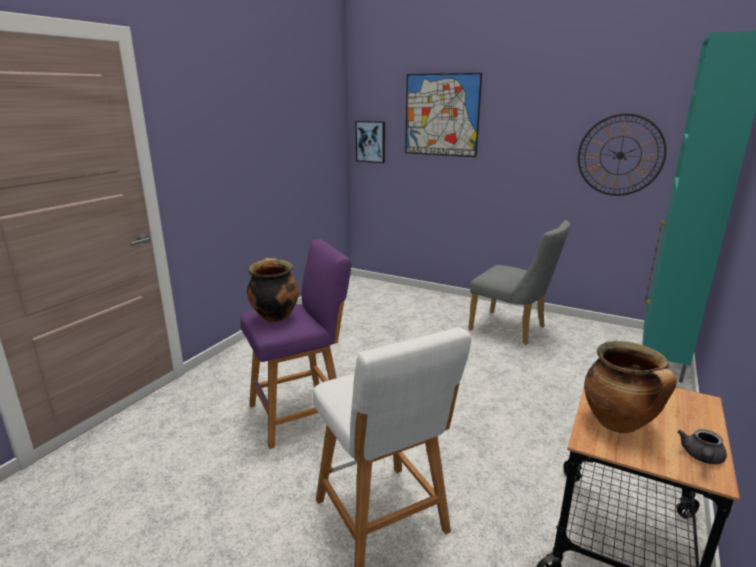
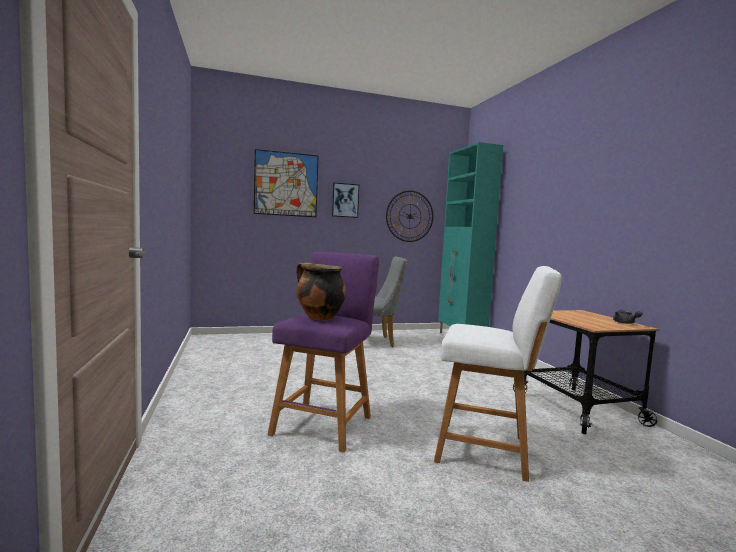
camera: 45 degrees left, 15 degrees down
picture [355,121,385,163] -> picture moved to [332,182,359,218]
cooking pot [584,341,676,433] -> none

